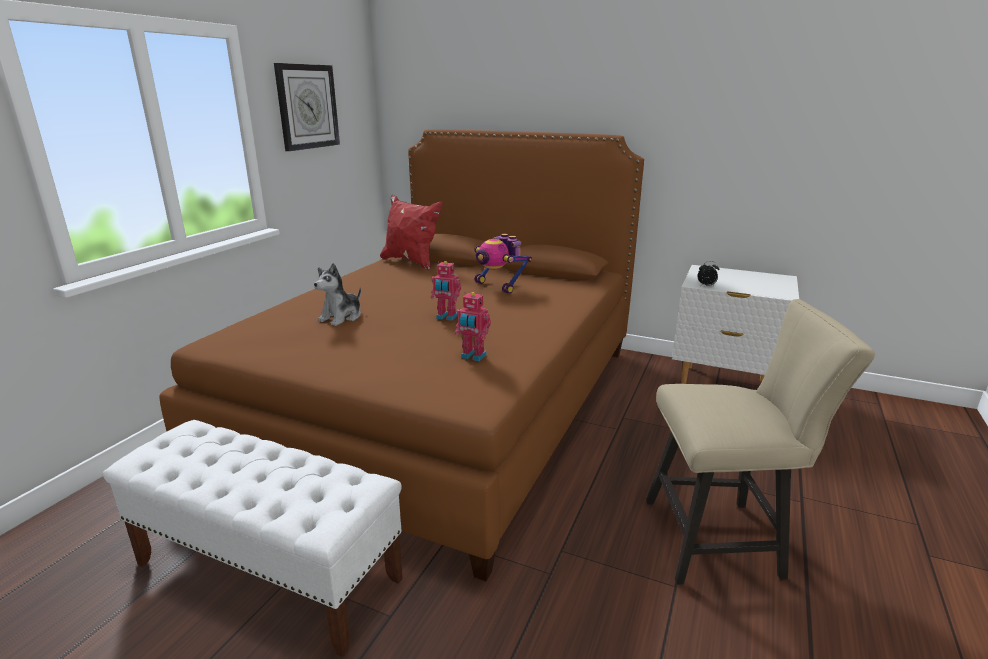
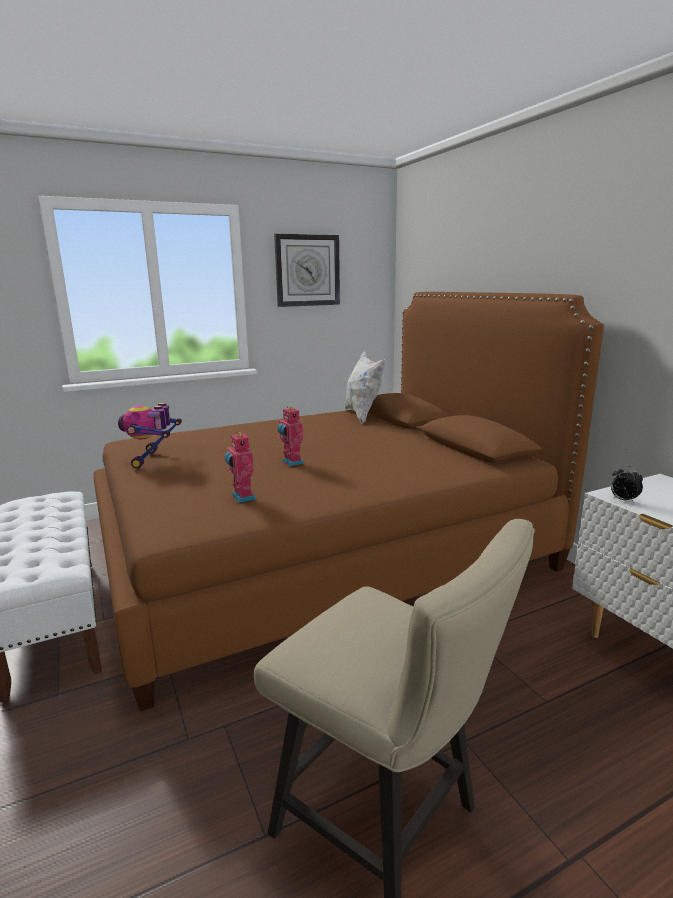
camera: 40 degrees right, 5 degrees down
plush toy [314,263,361,326] -> none
red pillow [380,195,443,270] -> white pillow [344,351,385,424]
toy robot [474,234,532,294] -> toy robot moved to [118,402,182,468]

